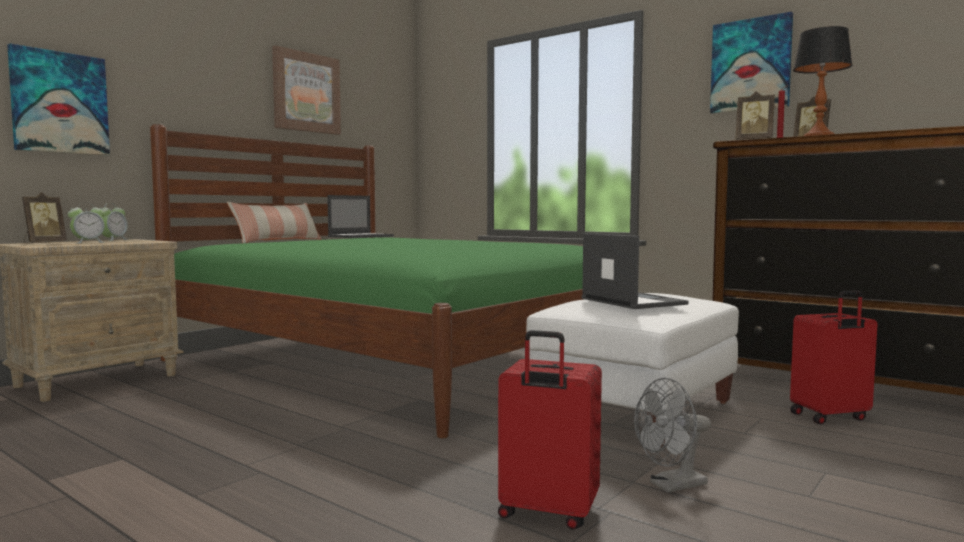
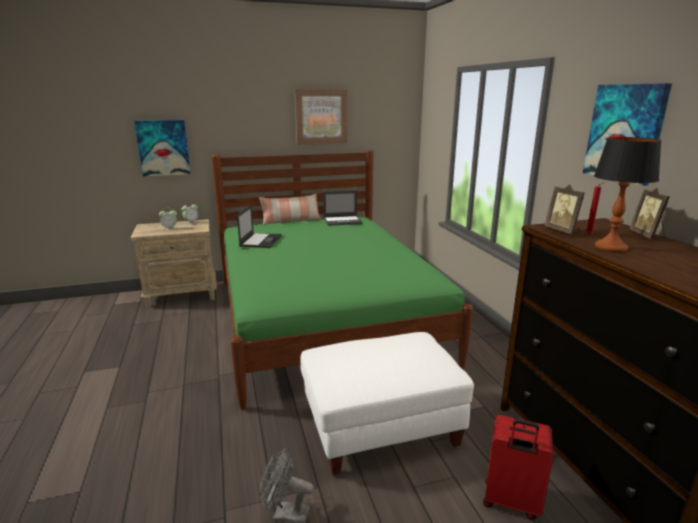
camera: 35 degrees right, 15 degrees up
picture frame [22,192,67,243] -> none
red suitcase [498,330,602,530] -> none
laptop [582,233,689,309] -> laptop moved to [237,205,282,248]

